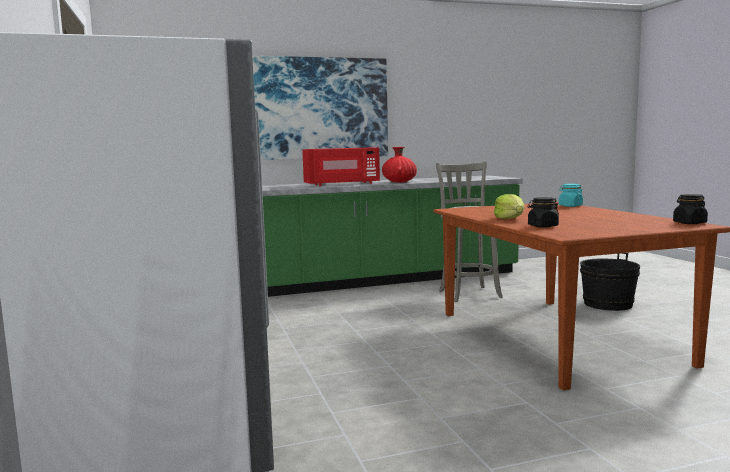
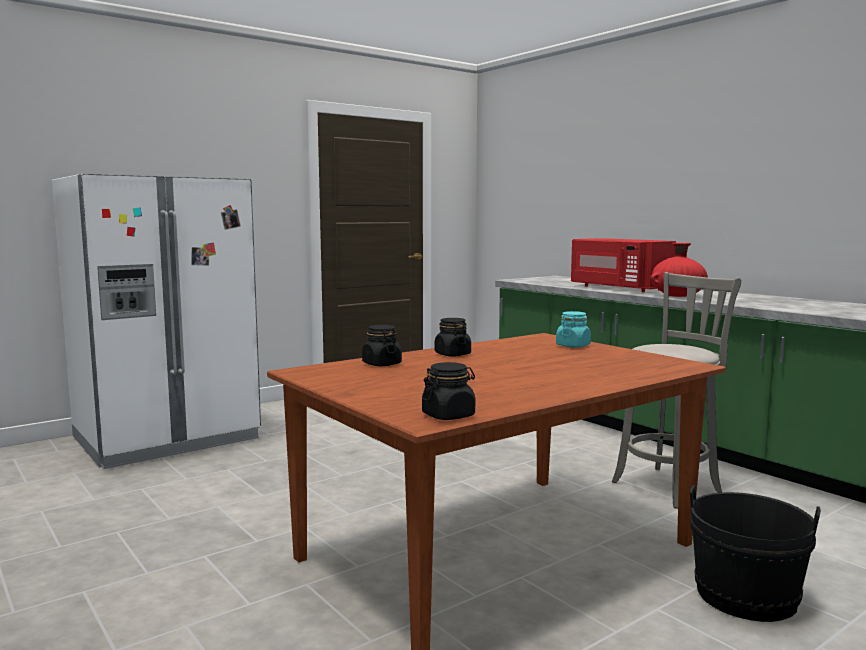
camera: 70 degrees right, 0 degrees up
picture [252,56,388,160] -> none
lettuce [494,194,525,219] -> black jar [435,318,471,356]
turquoise jar [559,184,583,207] -> turquoise jar moved to [556,311,591,348]

